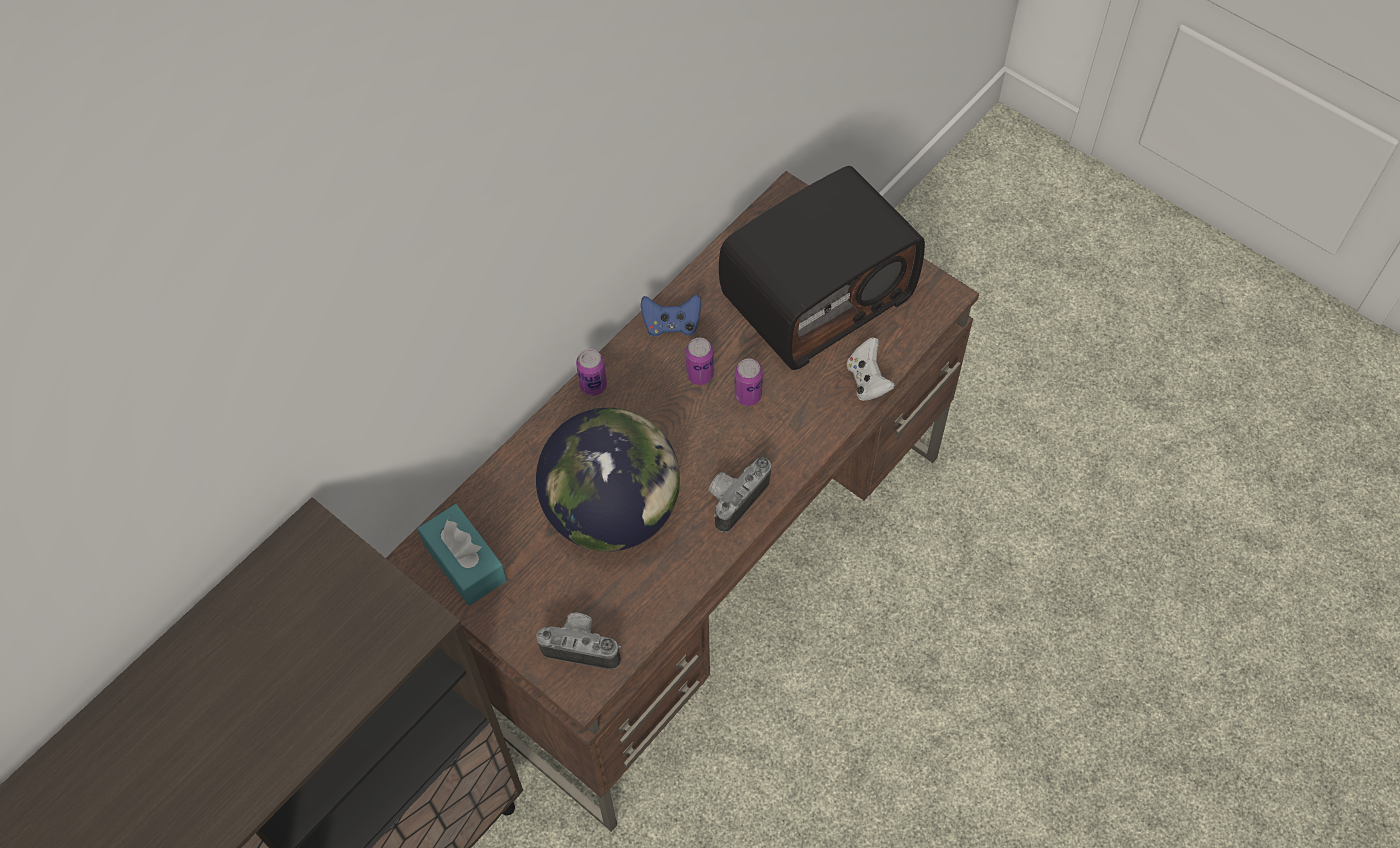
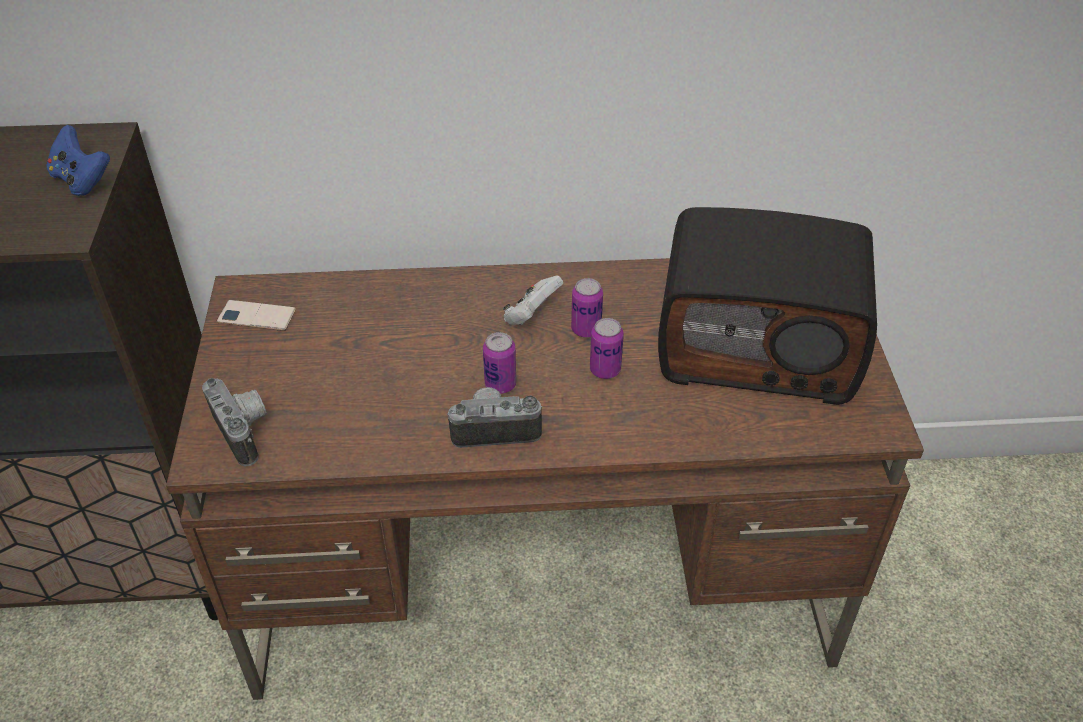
camera: 45 degrees right, 15 degrees down
turquoise tissue box [418,504,507,606] -> phone [216,300,296,331]
globe [536,408,680,552] -> none
can [576,349,607,396] -> can moved to [483,332,516,394]
blue game controller [641,294,701,337] -> blue game controller moved to [47,125,110,196]
white game controller [847,337,895,401] -> white game controller moved to [503,275,563,325]

